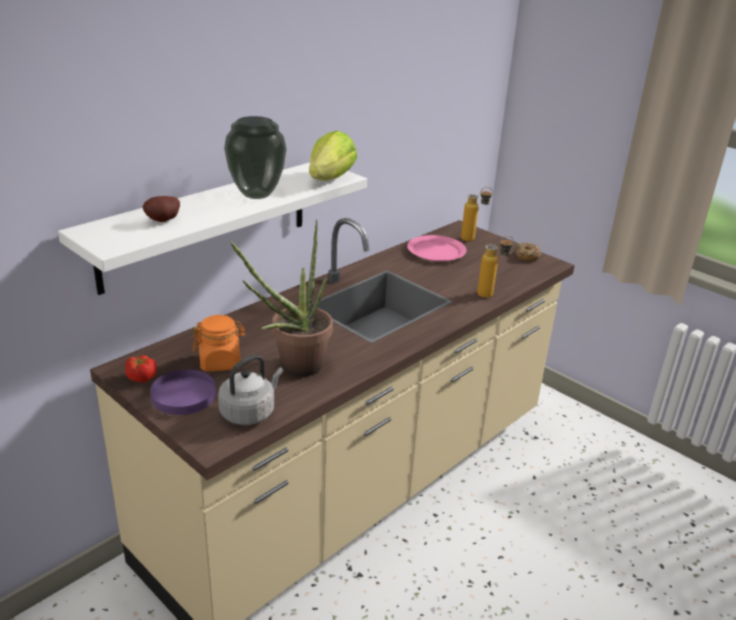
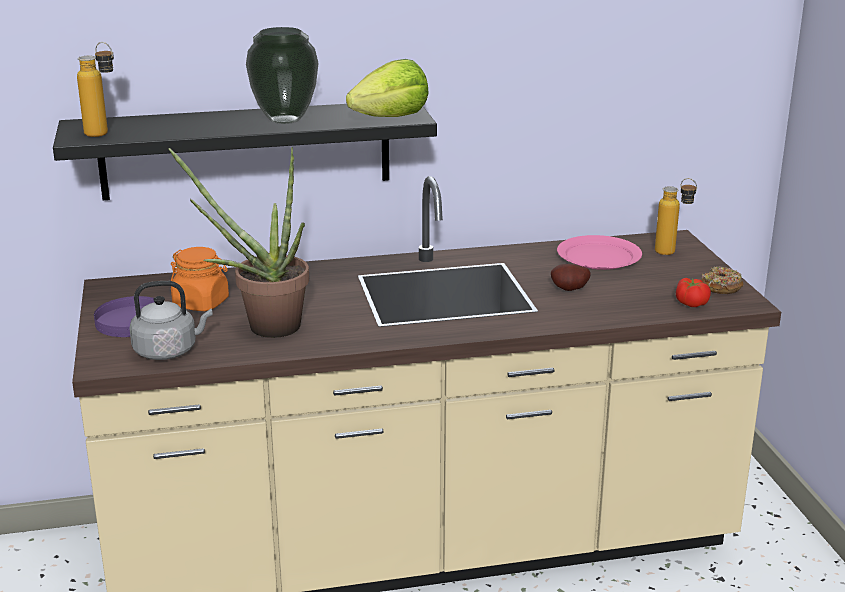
camera: 35 degrees right, 5 degrees down
white shelf [58,163,367,295] -> black shelf [53,104,437,200]
tomato [125,355,157,382] -> tomato moved to [676,278,711,307]
potato [143,196,180,222] -> potato moved to [551,264,591,291]
bottle [477,236,514,298] -> bottle moved to [77,42,114,137]

